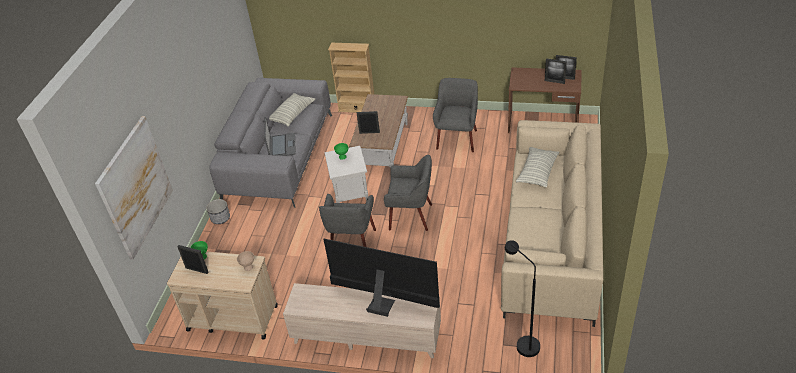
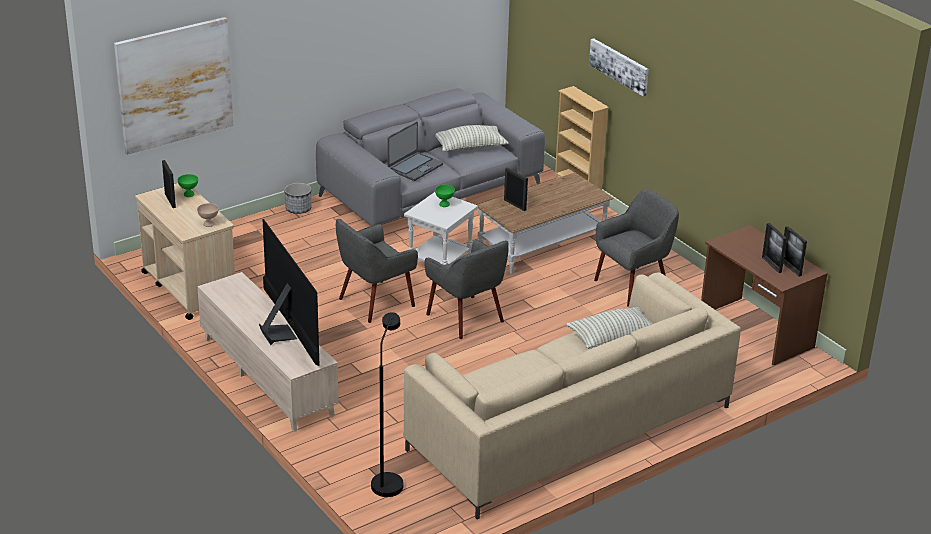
camera: 40 degrees right, 10 degrees down
none -> picture [589,38,649,96]

